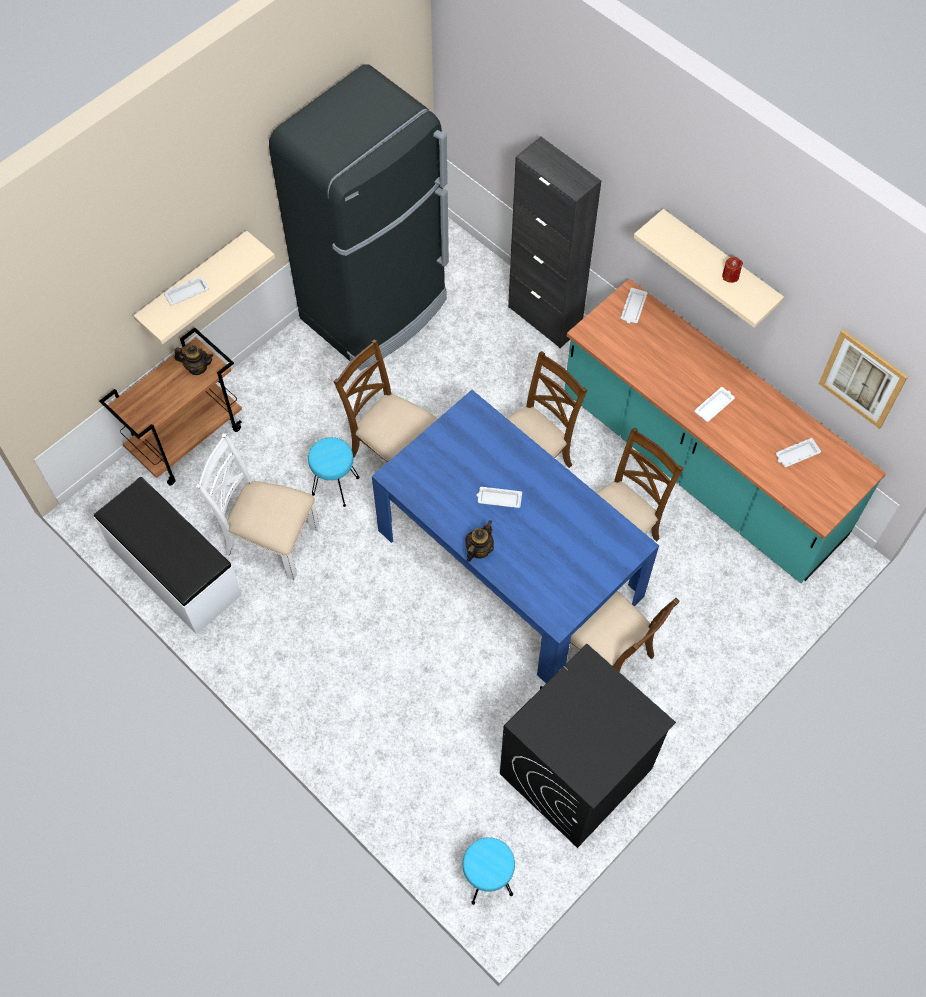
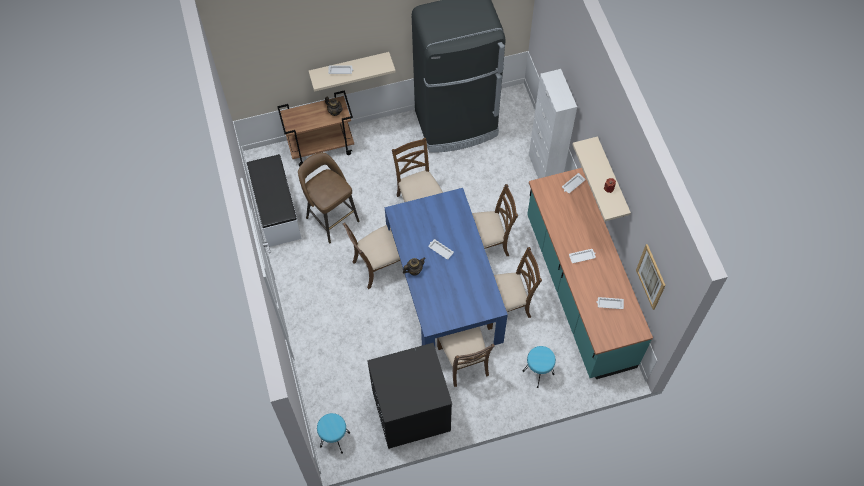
camera: 30 degrees right, 0 degrees up
white chair [195,433,319,580] -> brown stool [298,152,359,243]
turquoise stool [308,437,359,507] -> turquoise stool moved to [523,346,556,388]
black cabinet [508,137,601,348] -> white cabinet [529,69,577,179]
none -> brown chair [343,223,401,289]

